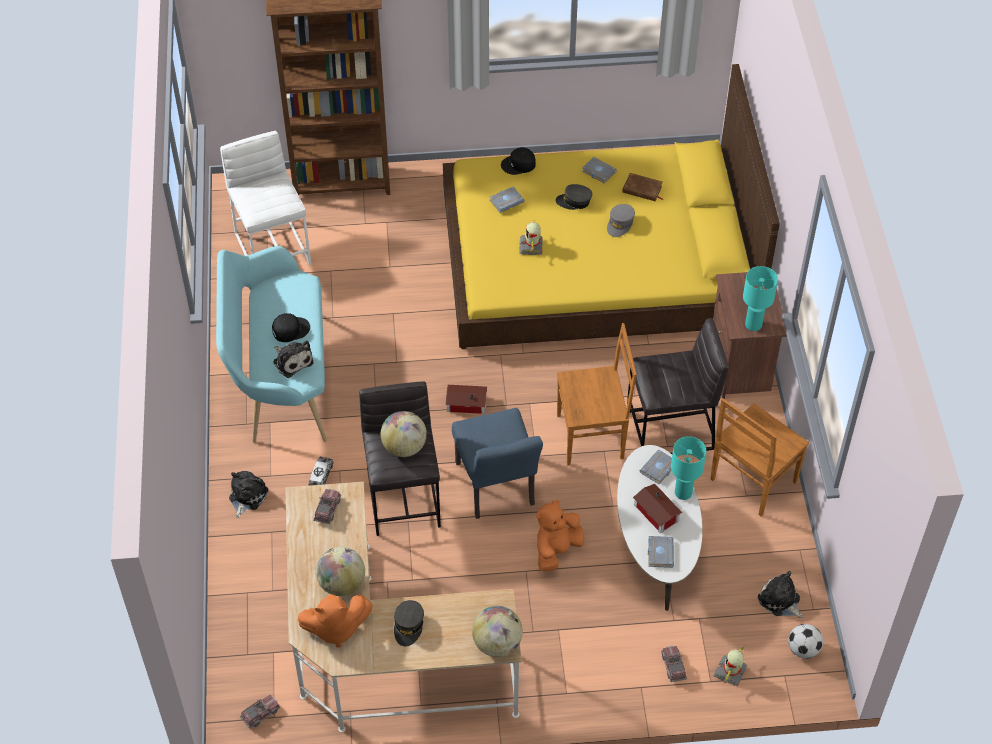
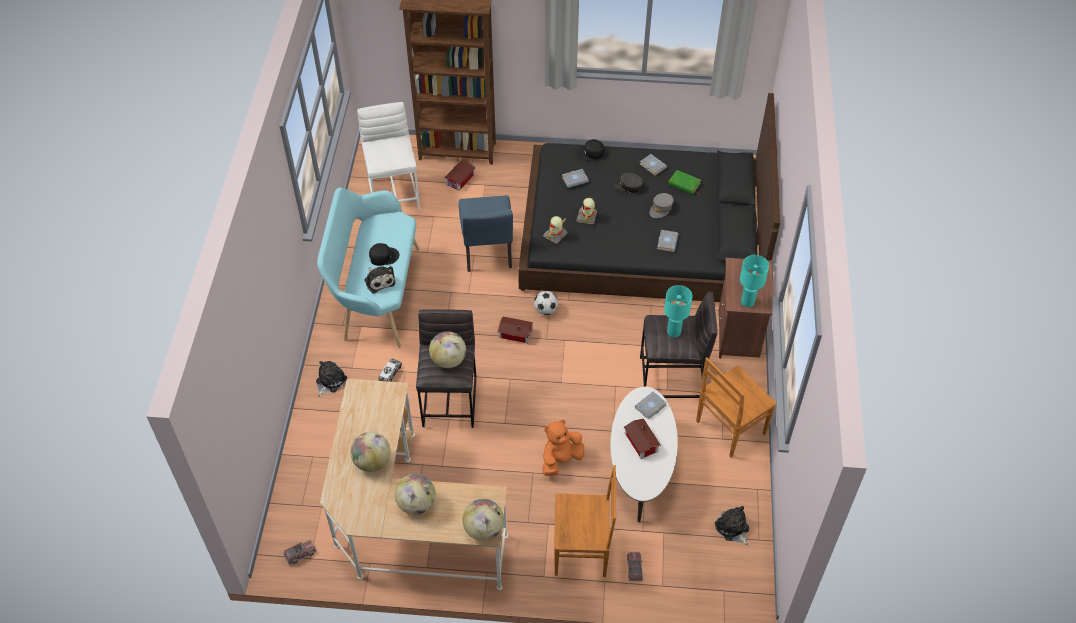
camera: 10 degrees right, 0 degrees up
orange plush toy [298,594,373,648] -> none
toy truck [313,489,341,524] -> none
grey cap [394,600,424,647] -> globe [395,474,436,515]
yellow bed [443,64,780,349] -> black bed [518,93,780,302]
blue chair [452,408,543,519] -> blue chair moved to [458,195,513,272]
brown chair [557,323,637,466] -> brown chair moved to [554,465,616,577]
brown book [622,173,663,201] -> green book [668,170,701,195]
grey book [648,536,674,568] -> grey book moved to [657,230,679,252]
turquoise table lamp [671,436,706,500] -> turquoise table lamp moved to [664,285,692,337]
toy robot [713,645,747,686] -> toy robot moved to [543,216,568,244]
football [788,624,823,659] -> football moved to [534,291,558,315]
none -> toy house [444,161,476,191]

